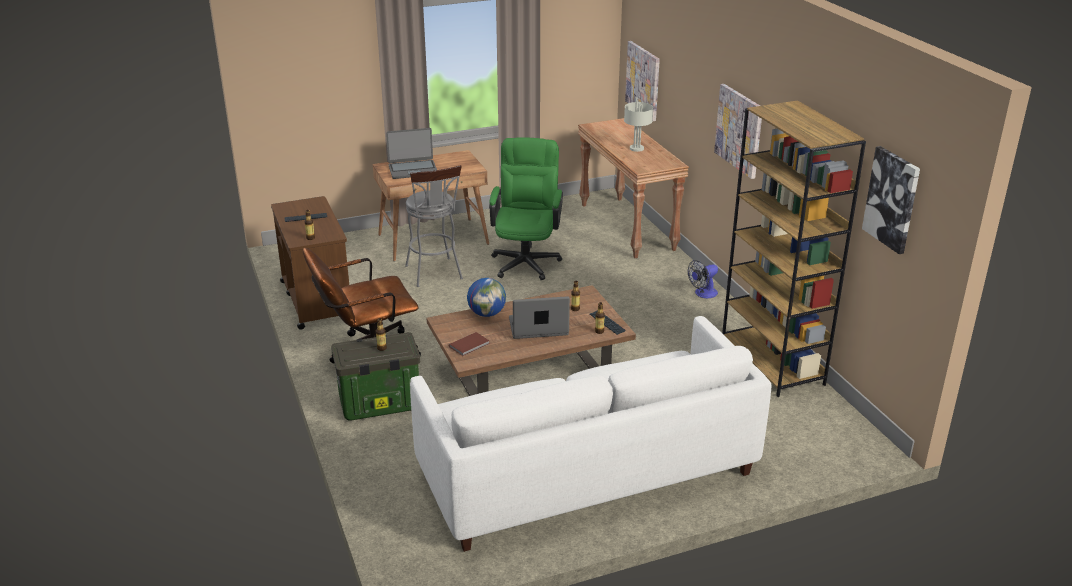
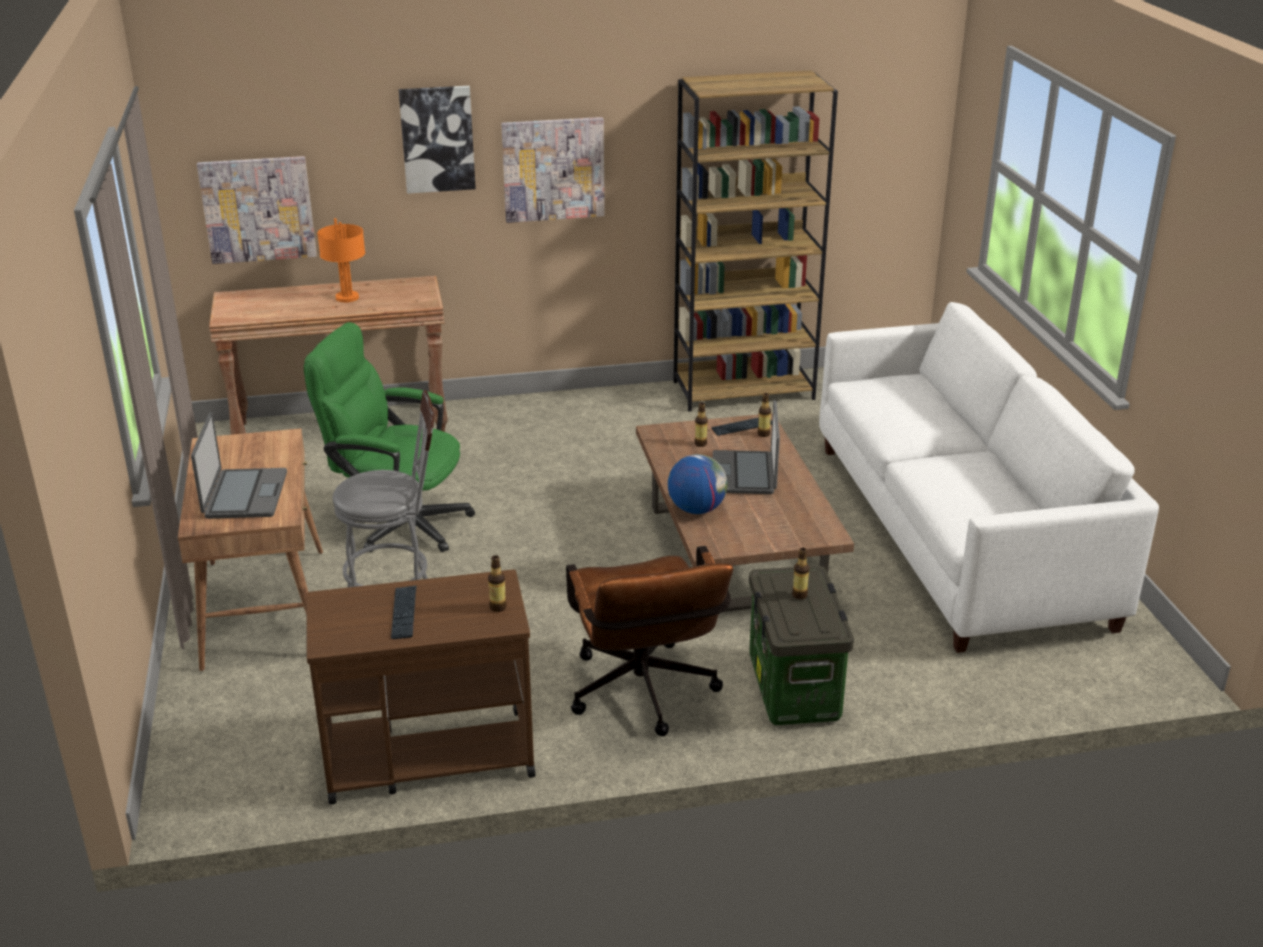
camera: 80 degrees left, 0 degrees up
brown book [449,332,490,356] -> none
grey table lamp [624,97,653,152] -> orange table lamp [317,218,365,302]
fan [688,260,718,298] -> none
picture [862,146,920,254] -> picture moved to [398,86,476,194]

